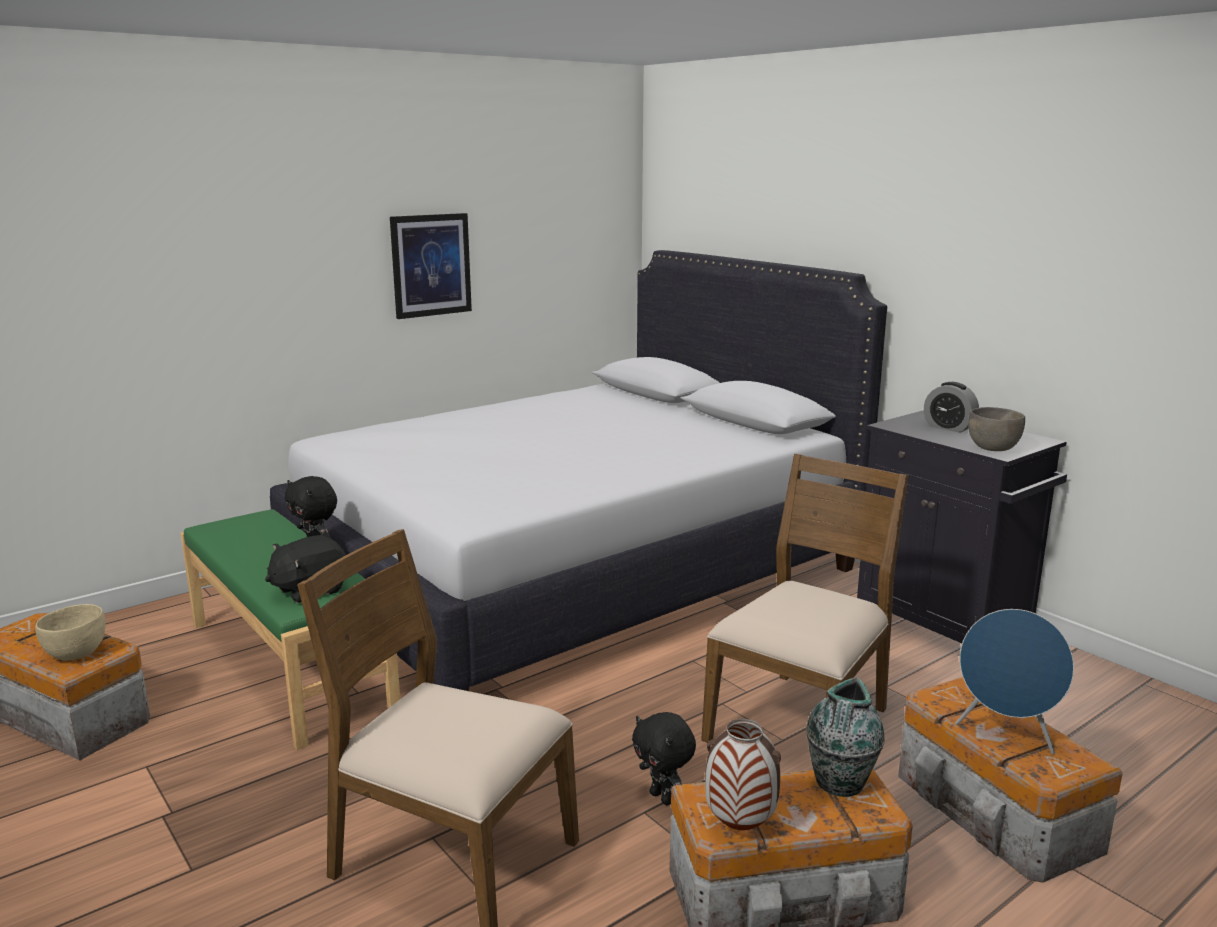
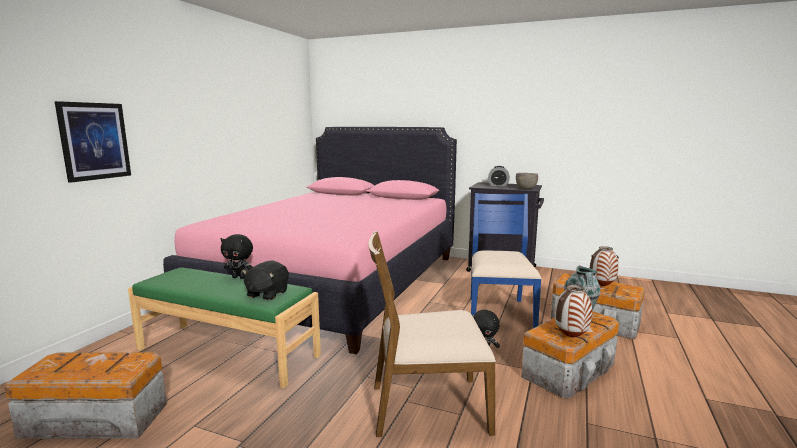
camera: 30 degrees left, 5 degrees down
beige bowl [35,604,106,660] -> none
white bed [270,250,887,691] -> pink bed [163,127,457,354]
picture [390,213,472,319] -> picture moved to [55,101,131,183]
brown chair [701,454,908,743] -> blue chair [471,193,542,328]
blue speaker [955,609,1074,755] -> vase [590,246,619,286]

